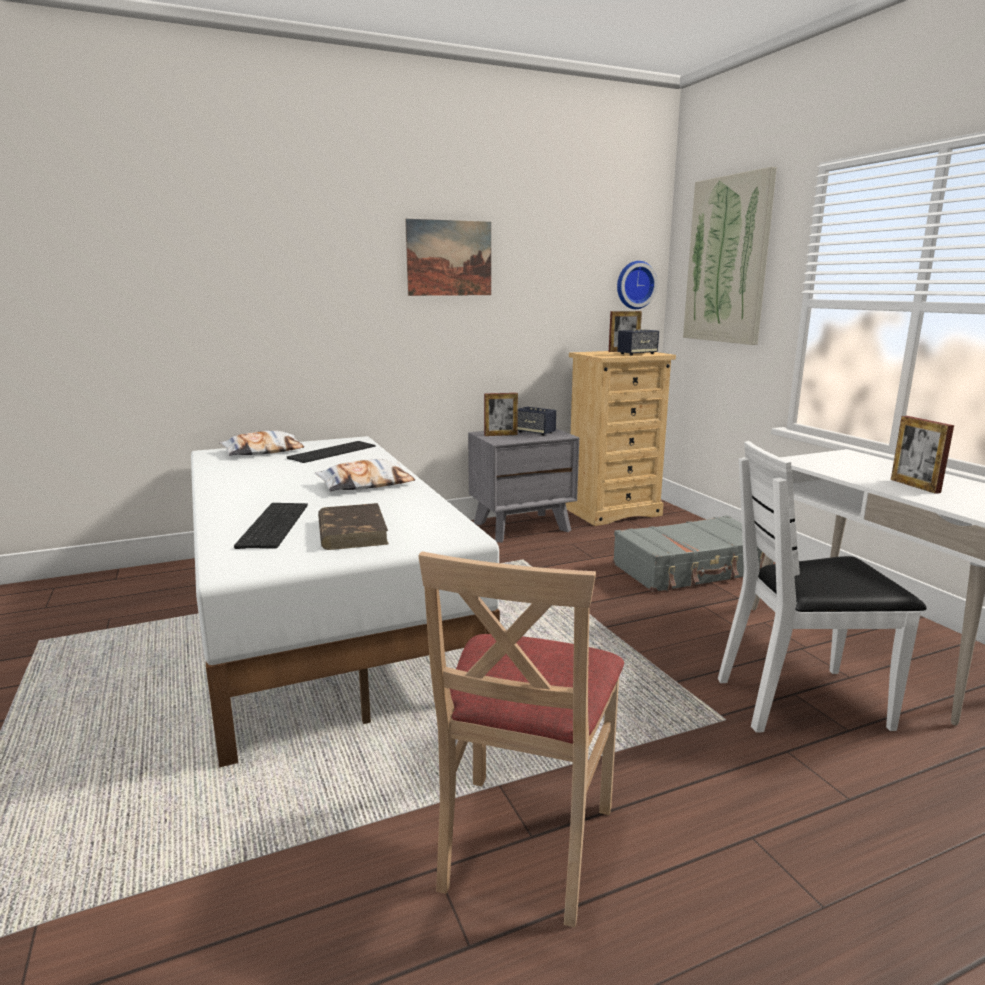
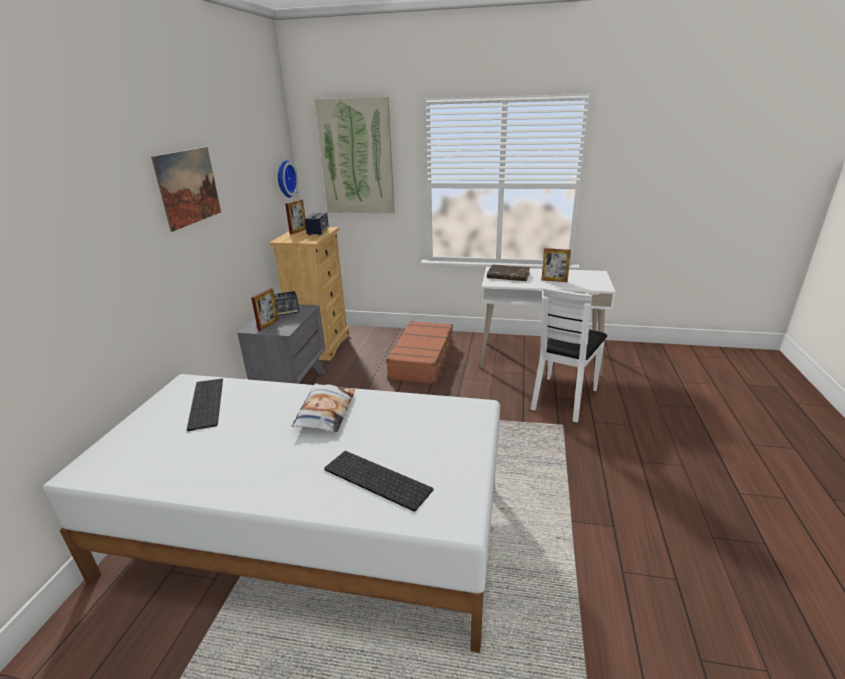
camera: 55 degrees left, 10 degrees up
pillow [219,431,304,456] -> none
brown book [318,503,389,550] -> brown book moved to [487,264,531,281]
beige chair [418,551,624,928] -> none
grey suitcase [613,515,774,592] -> brown suitcase [386,321,455,384]

